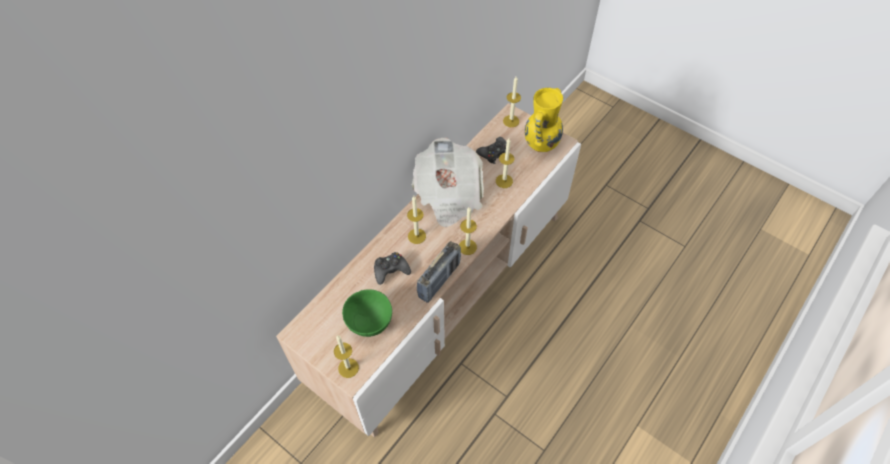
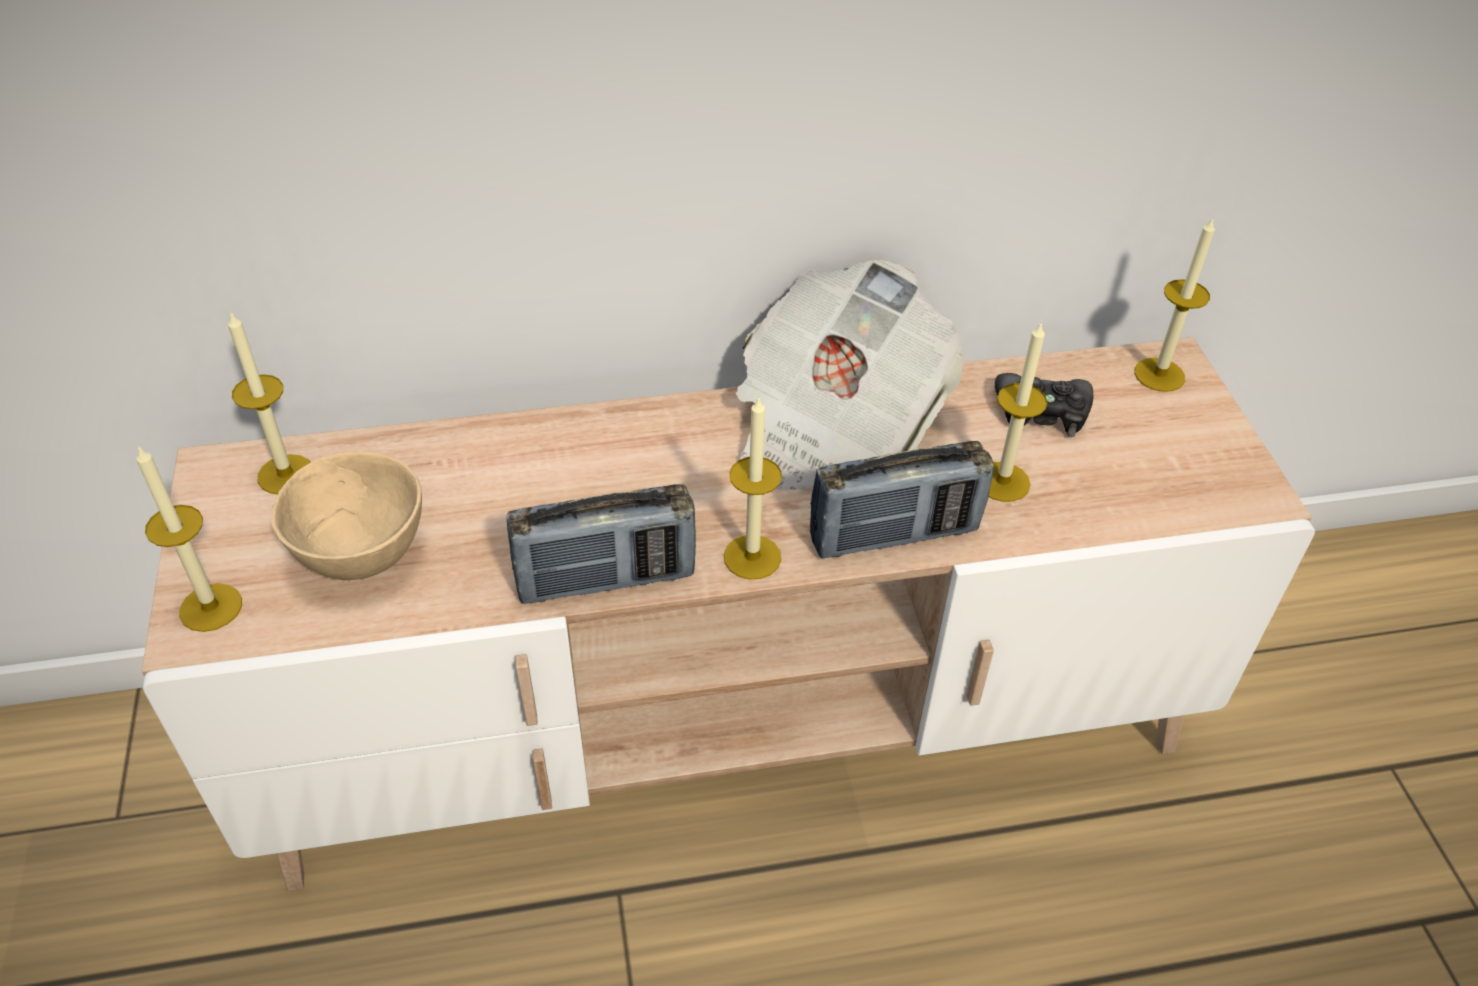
camera: 40 degrees right, 10 degrees down
green bowl [342,289,392,337] -> beige bowl [271,451,422,580]
black game controller [374,252,411,285] -> none
candle [407,196,426,244] -> candle moved to [228,311,311,494]
yellow vase [525,88,563,153] -> none
none -> radio [810,441,994,559]

